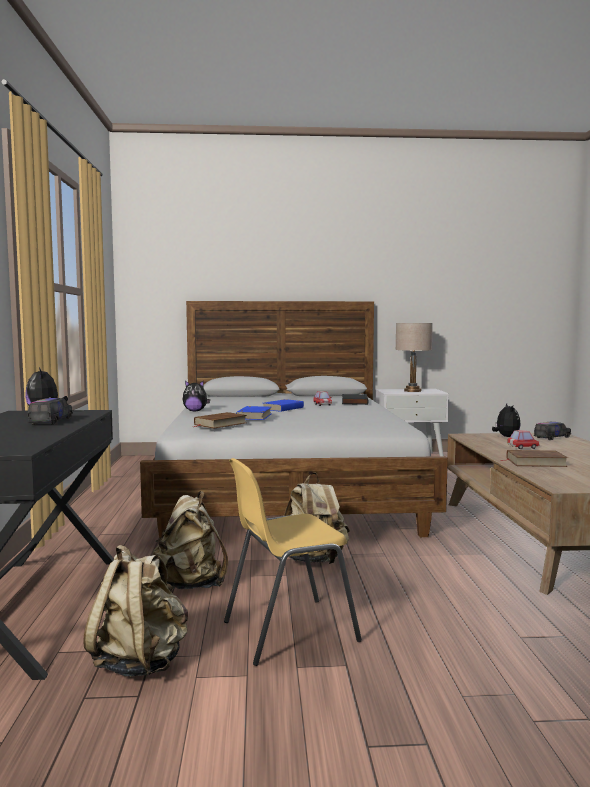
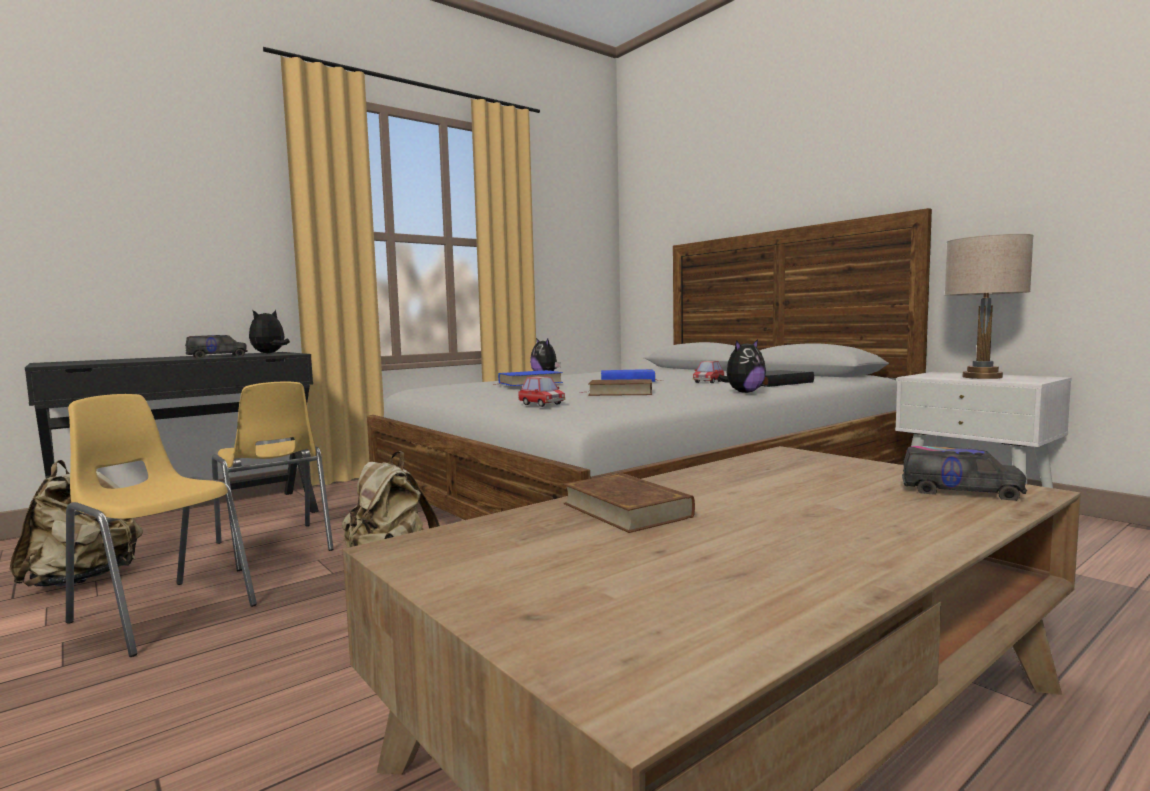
camera: 55 degrees right, 0 degrees up
beige backpack [153,491,228,589] -> yellow chair [212,381,334,571]
brown book [194,412,247,429] -> brown book moved to [580,379,652,396]
plush toy [492,403,521,437] -> plush toy moved to [718,339,766,393]
toy car [507,430,539,449] -> toy car moved to [518,376,565,407]

